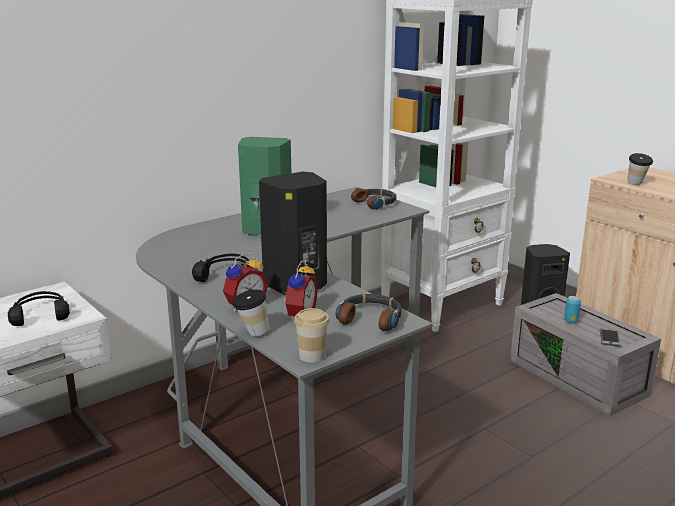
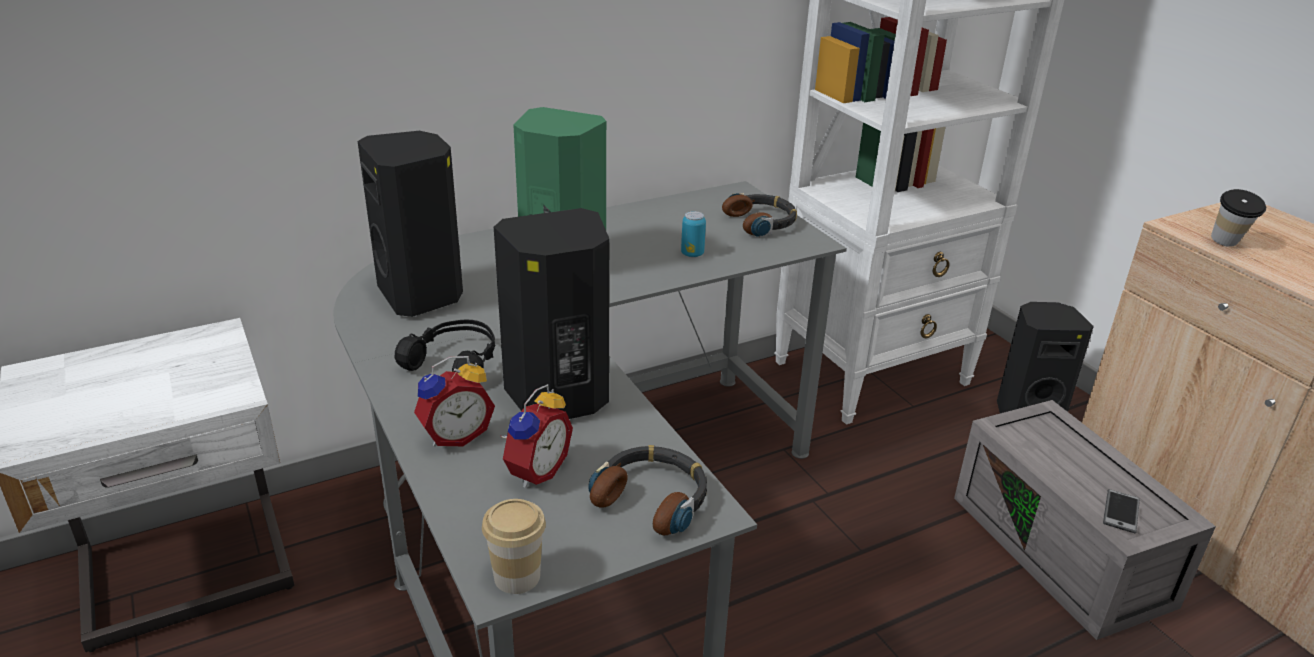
camera: 10 degrees right, 10 degrees up
black headphones [8,291,70,326] -> none
cup [233,289,269,336] -> none
can [564,296,581,323] -> can moved to [681,211,706,257]
none -> black speaker [357,131,463,317]

